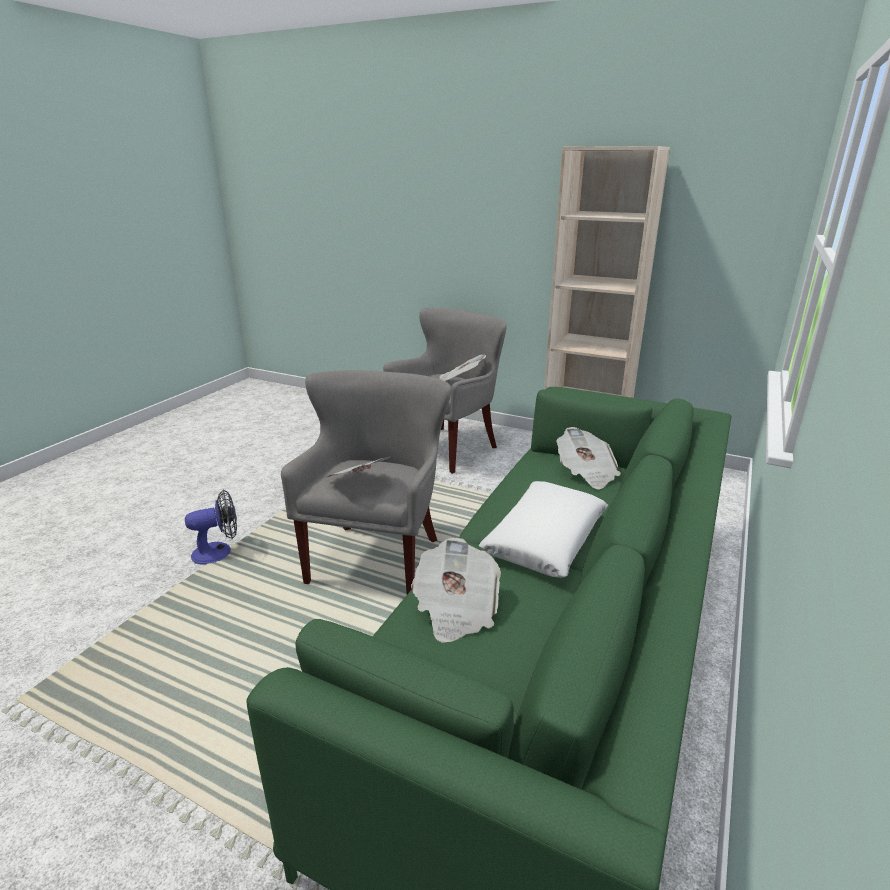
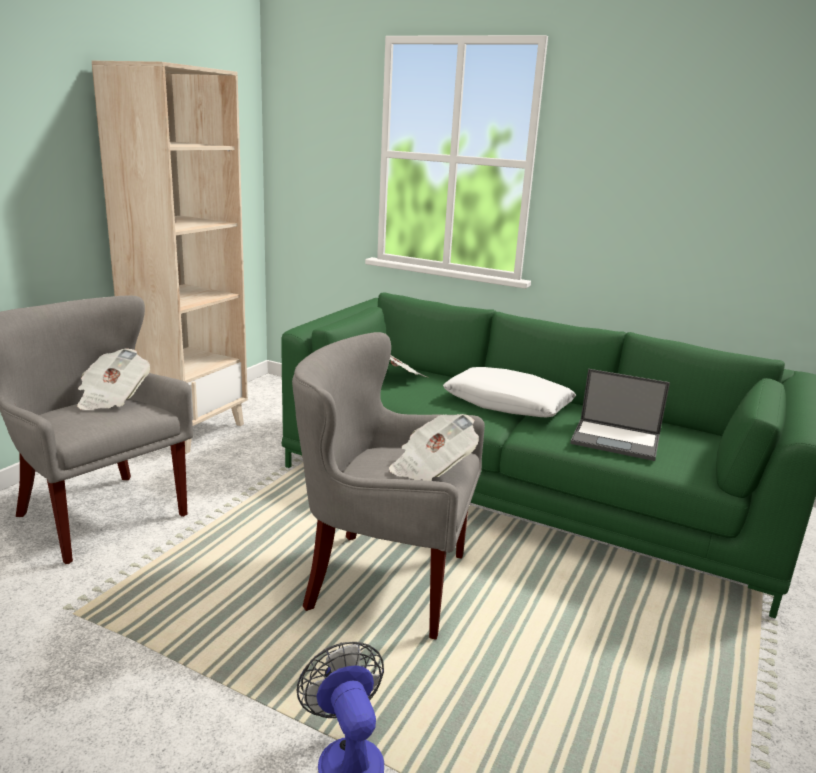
camera: 90 degrees left, 5 degrees down
newspaper [411,538,501,643] -> laptop [570,369,670,461]

